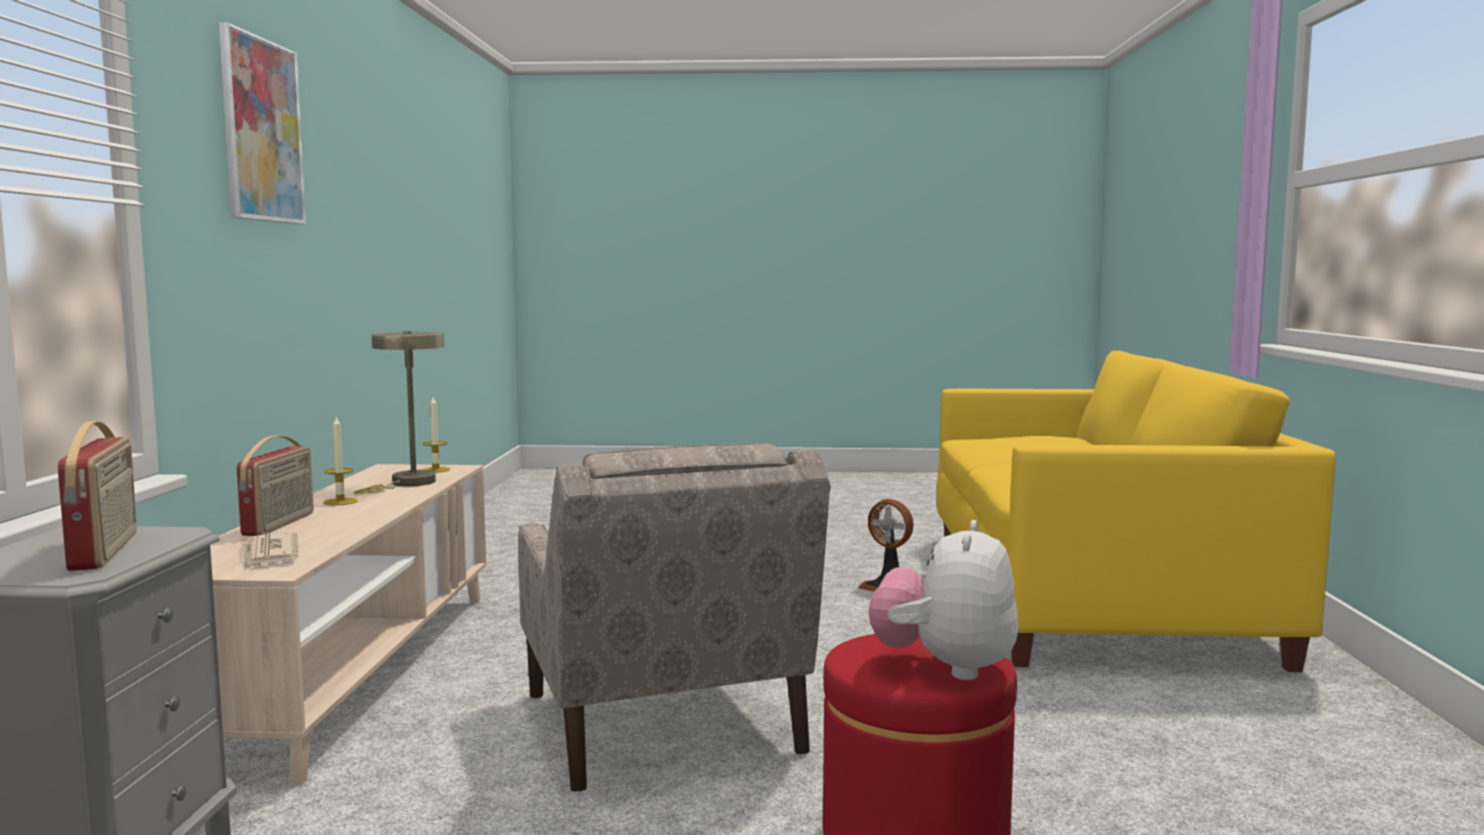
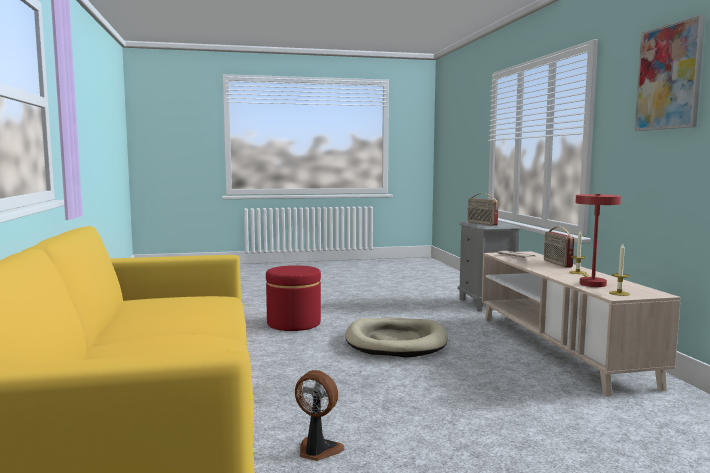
camera: 165 degrees right, 0 degrees up
beige table lamp [353,331,444,494] -> red table lamp [575,194,621,287]
beige armchair [518,443,831,792] -> beige dog bed [345,318,448,358]
plush toy [869,520,1018,680] -> none

